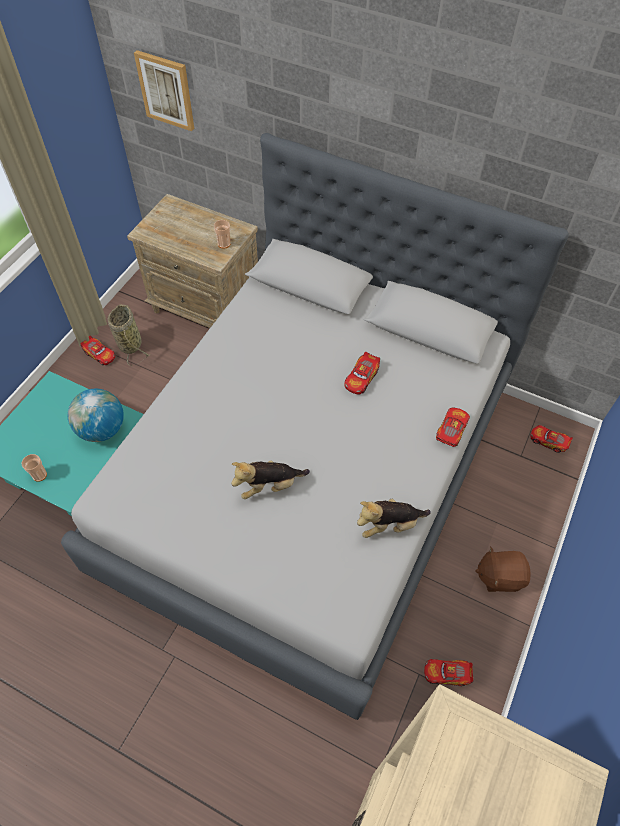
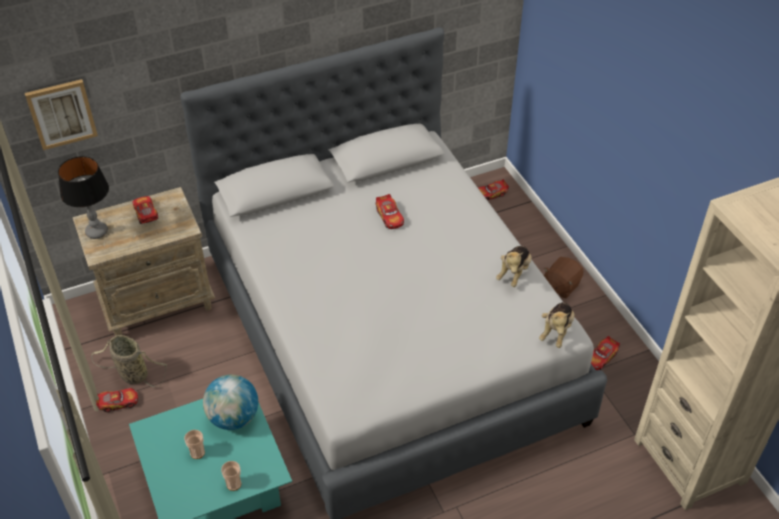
camera: 50 degrees left, 10 degrees down
cup [214,220,230,249] -> cup moved to [184,430,205,459]
plush toy [231,460,310,499] -> plush toy moved to [539,302,574,348]
toy car [436,408,470,447] -> toy car moved to [132,196,158,224]
none -> table lamp [58,156,109,239]

